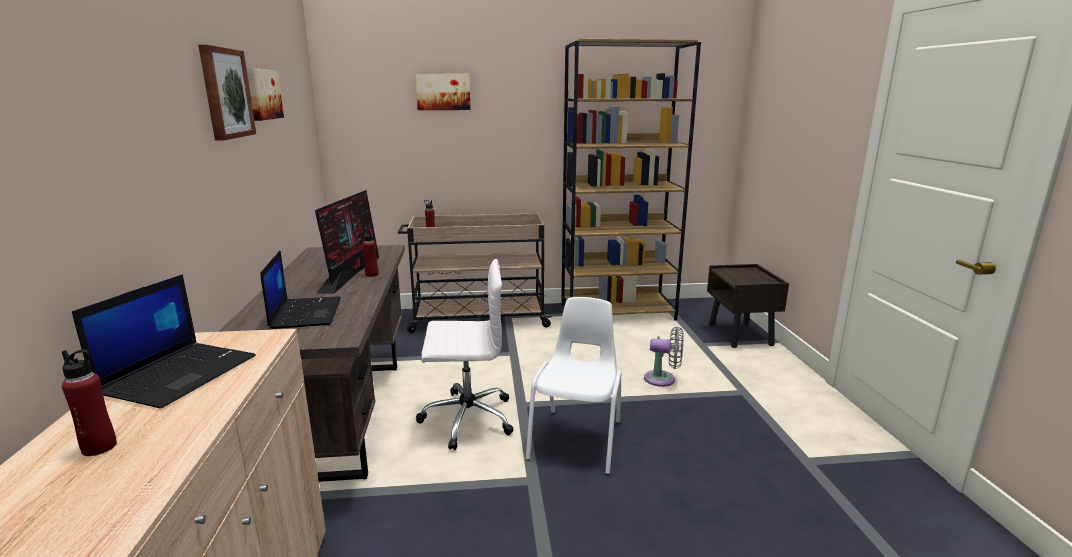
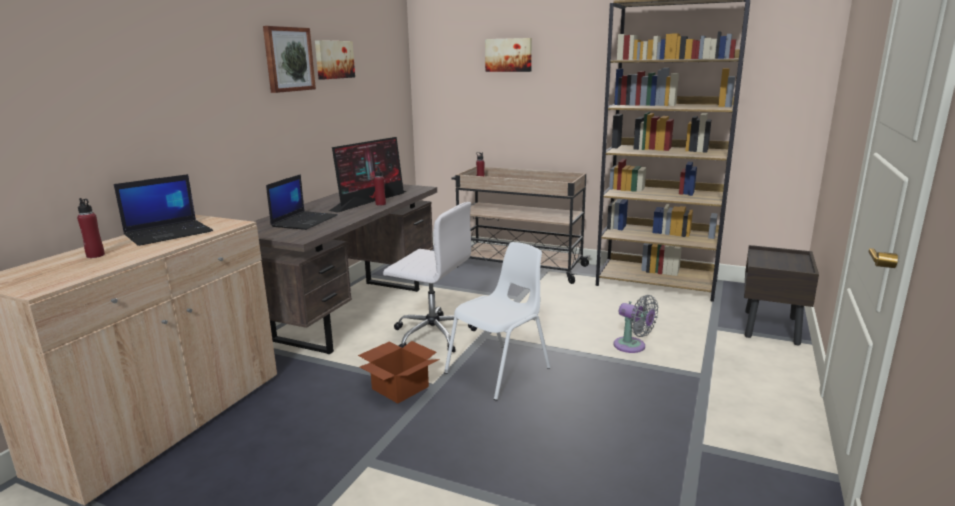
camera: 30 degrees right, 0 degrees up
none -> cardboard box [358,341,440,403]

